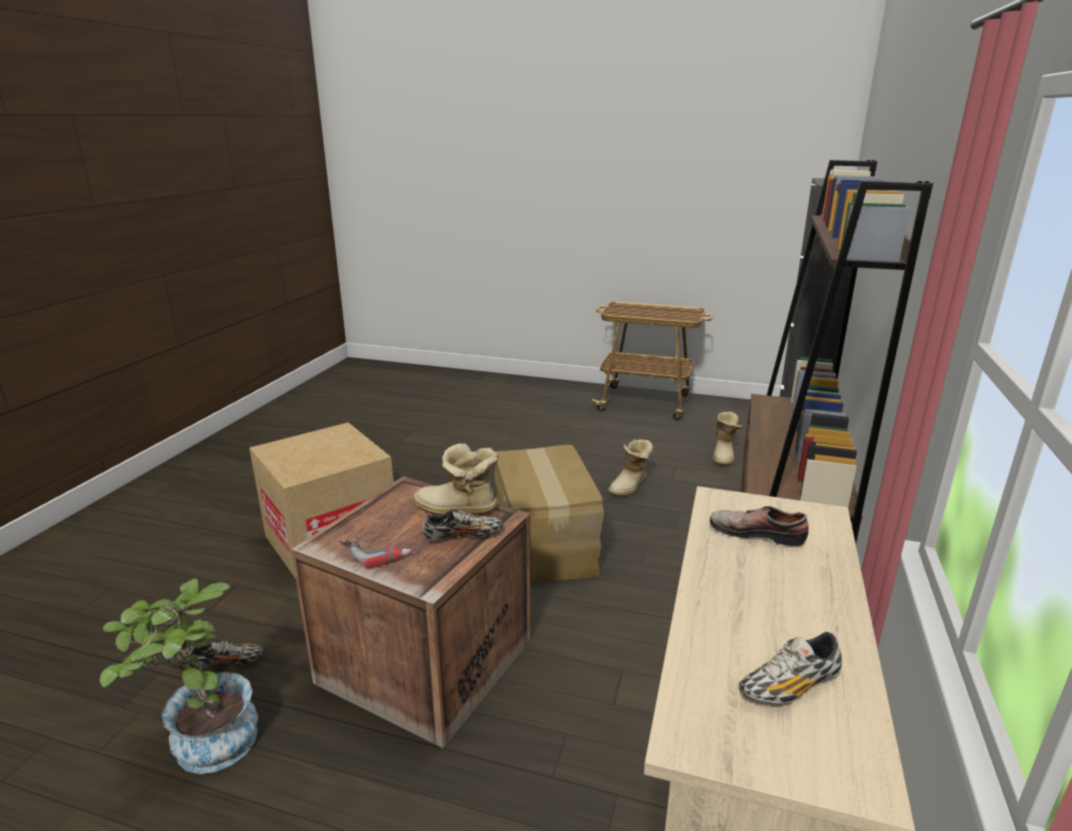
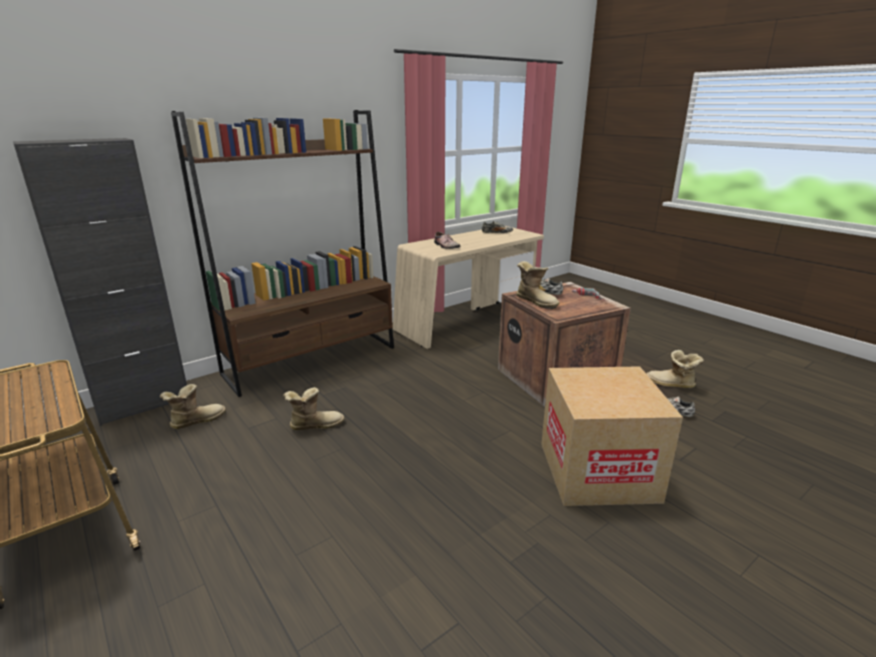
camera: 145 degrees left, 0 degrees up
potted plant [100,578,258,774] -> boot [646,350,704,388]
cardboard box [494,445,604,583] -> none

